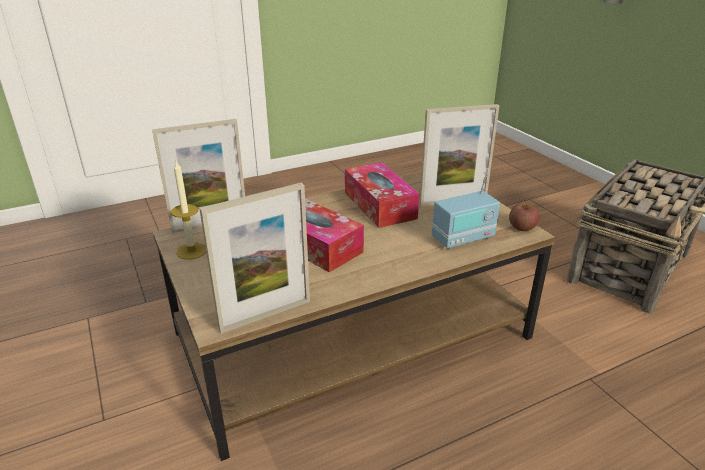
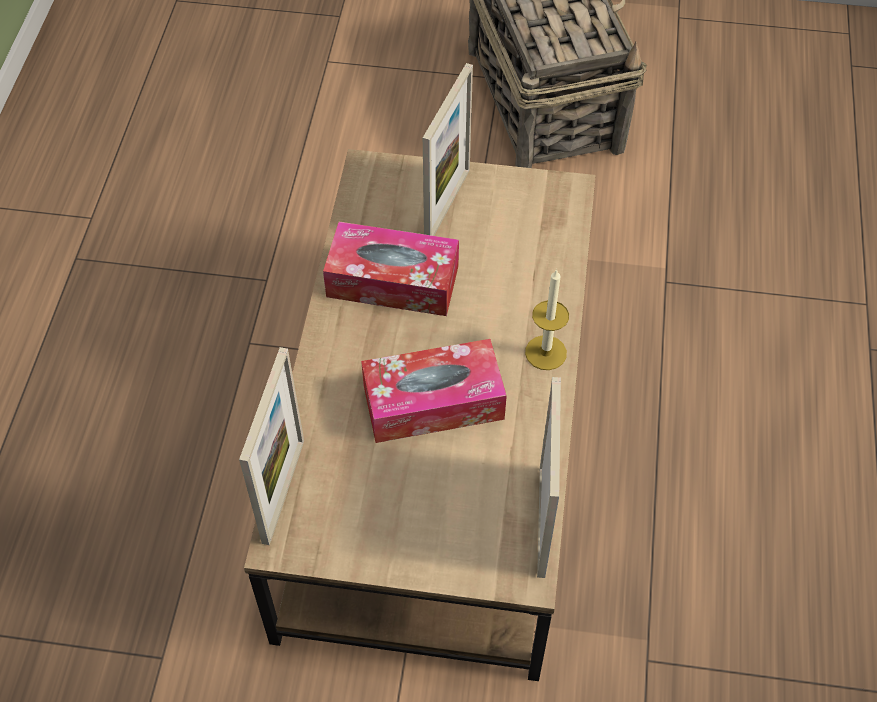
camera: 55 degrees left, 25 degrees up
candle [171,161,206,260] -> candle moved to [525,269,569,370]
radio [432,168,500,249] -> none
apple [509,203,539,231] -> none

